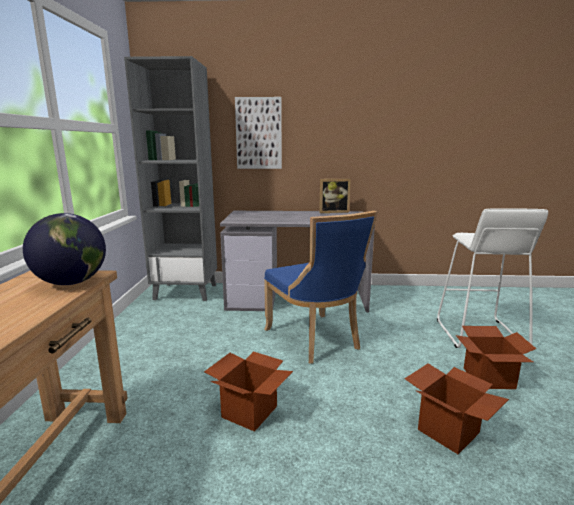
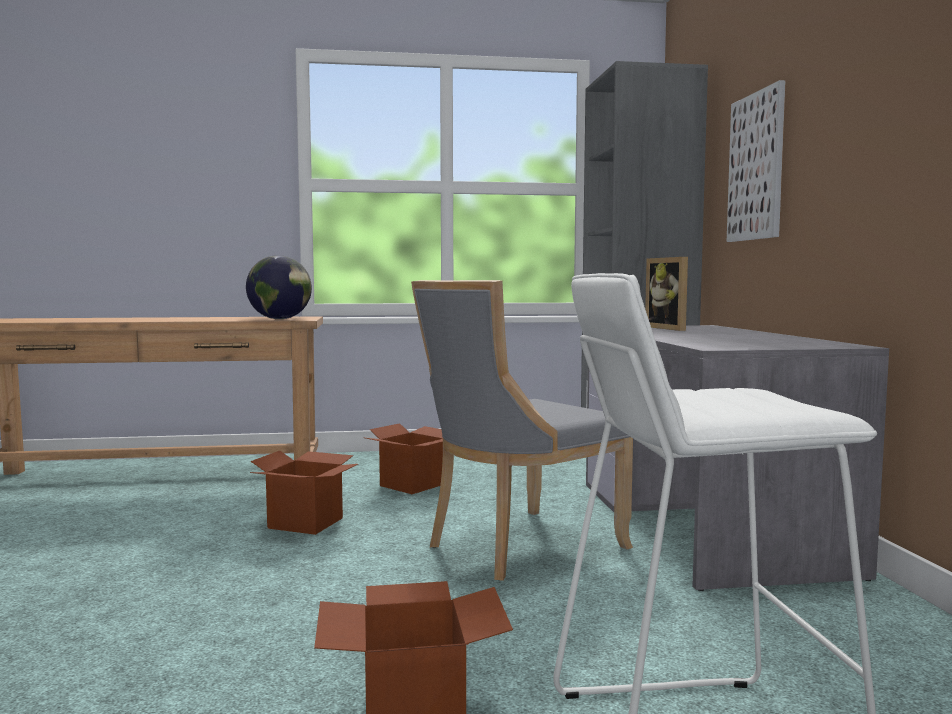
camera: 80 degrees right, 10 degrees down
blue chair [264,211,377,364] -> grey chair [411,280,633,581]
picture frame [319,179,351,213] -> picture frame moved to [645,257,688,331]
cardboard box [405,364,509,454] -> cardboard box moved to [366,423,443,494]

